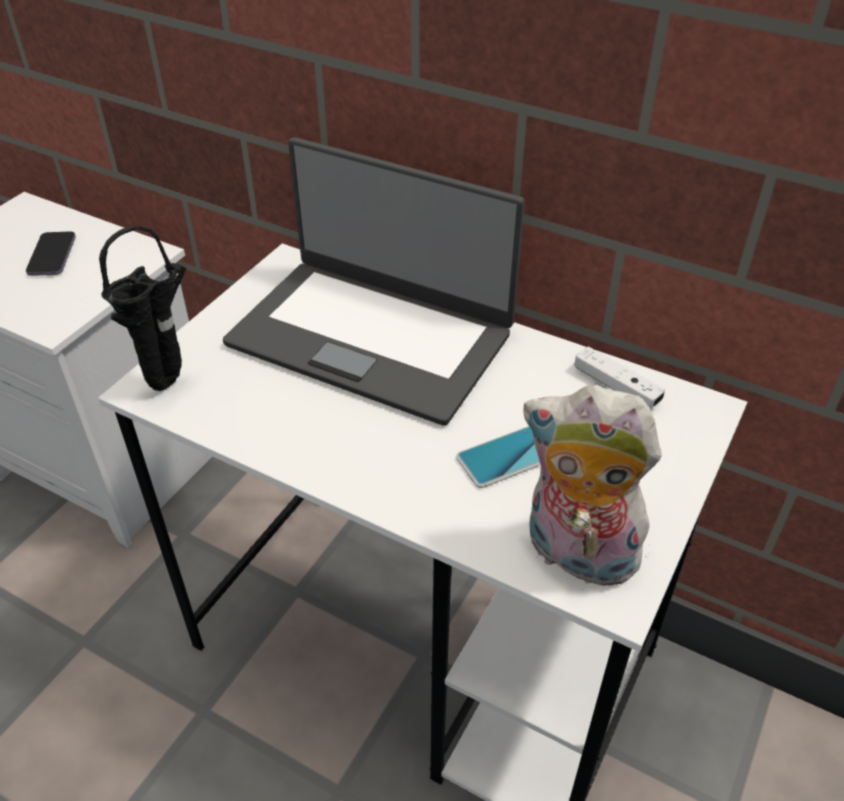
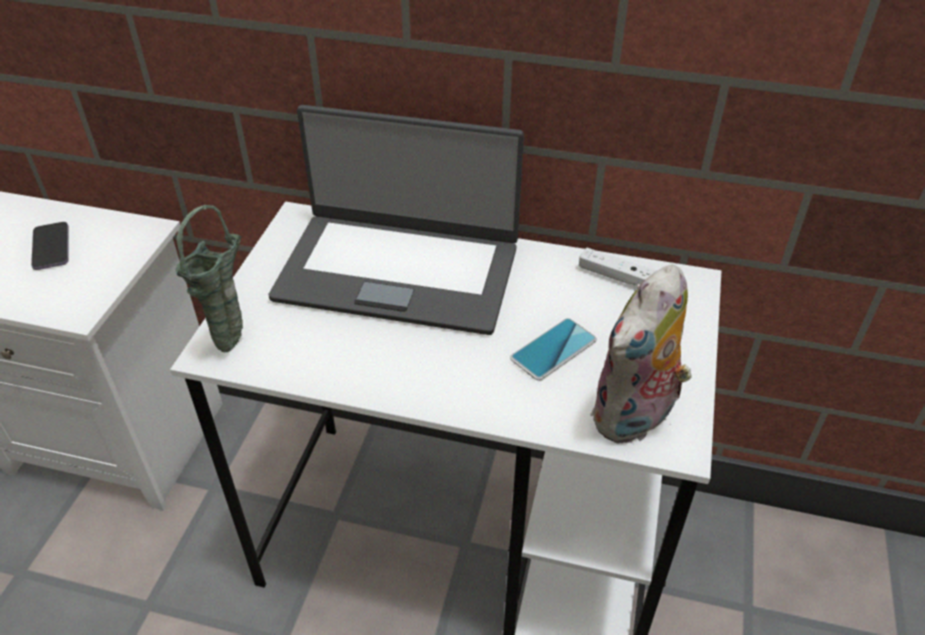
camera: 15 degrees left, 0 degrees up
black vase [99,226,186,391] -> green vase [175,205,243,352]
plush toy [523,385,662,590] -> plush toy turned 60 degrees counterclockwise [590,264,697,444]

